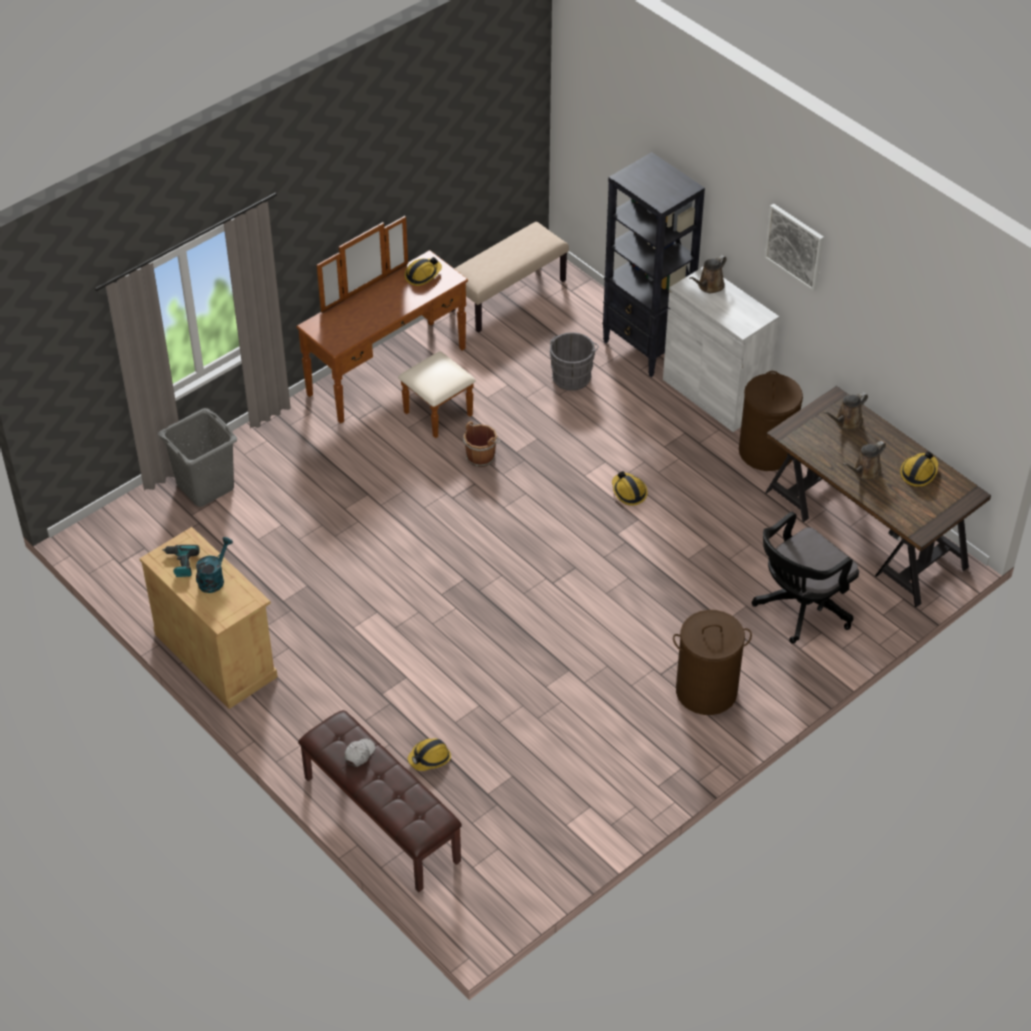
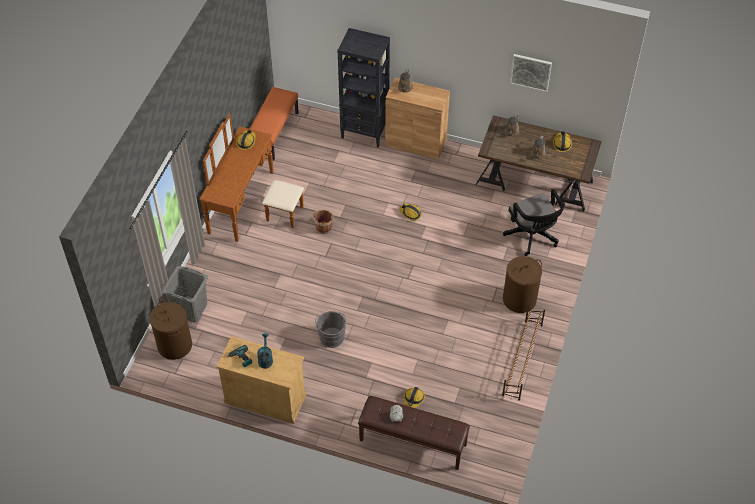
camera: 30 degrees left, 5 degrees up
beige bench [451,222,569,333] -> orange bench [250,87,299,160]
grey bucket [549,332,599,391] -> grey bucket moved to [315,311,346,348]
white cabinet [663,266,779,432] -> brown cabinet [385,78,450,160]
brown laundry basket [739,371,803,471] -> brown laundry basket moved to [149,301,192,360]
black office chair [751,512,859,644] -> black office chair turned 45 degrees counterclockwise [503,189,565,256]
picture [764,204,824,291] -> picture moved to [510,54,552,92]
none -> brown shoe rack [502,305,545,401]

